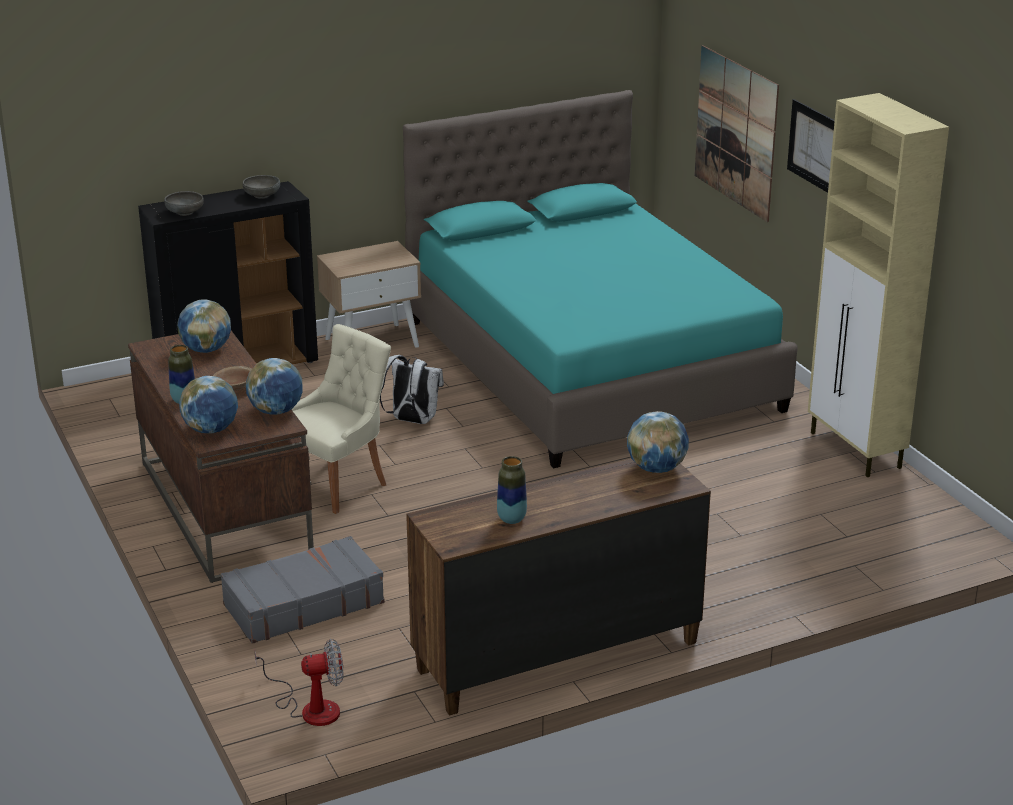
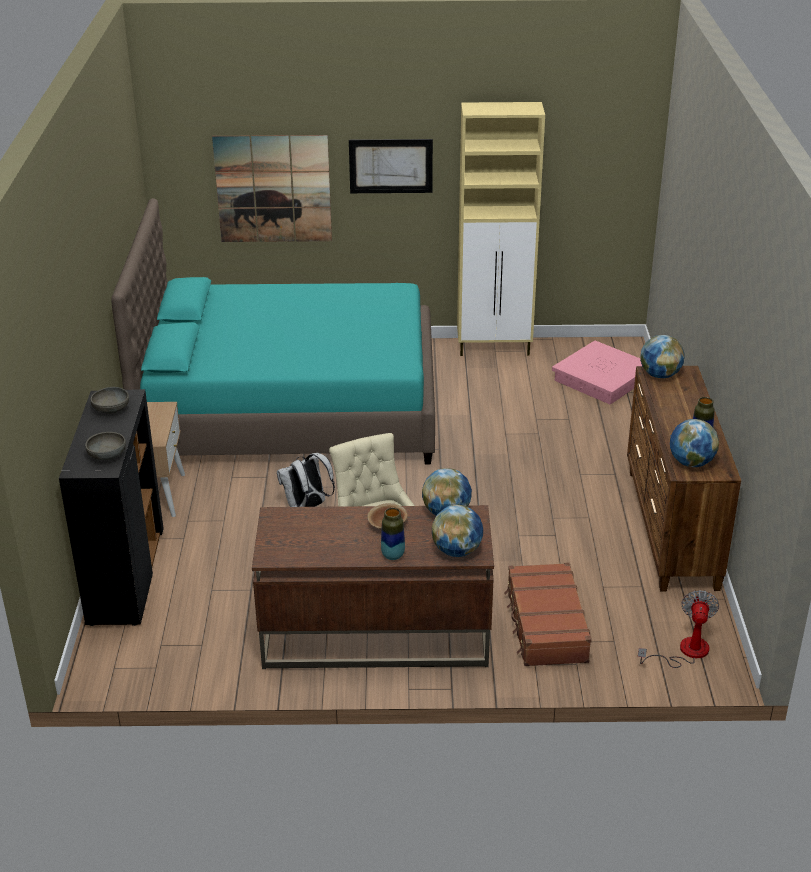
camera: 65 degrees left, 5 degrees up
globe [177,299,231,353] -> globe moved to [670,419,719,467]
grey suitcase [221,536,385,644] -> brown suitcase [504,563,592,666]
none -> pink storage box [552,341,642,404]

